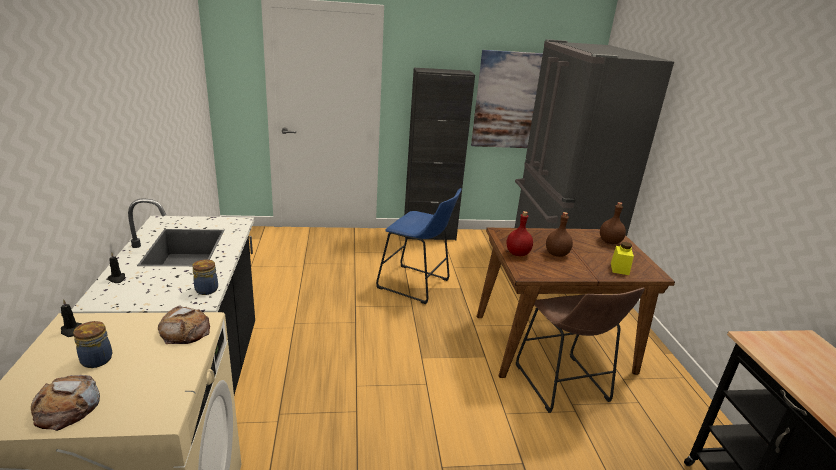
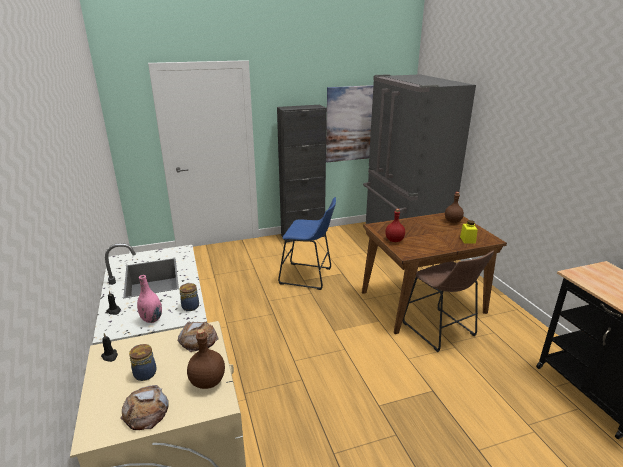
camera: 10 degrees left, 0 degrees up
brown bottle [546,212,573,257] -> brown bottle moved to [187,329,225,389]
none -> pink vase [137,275,162,323]

